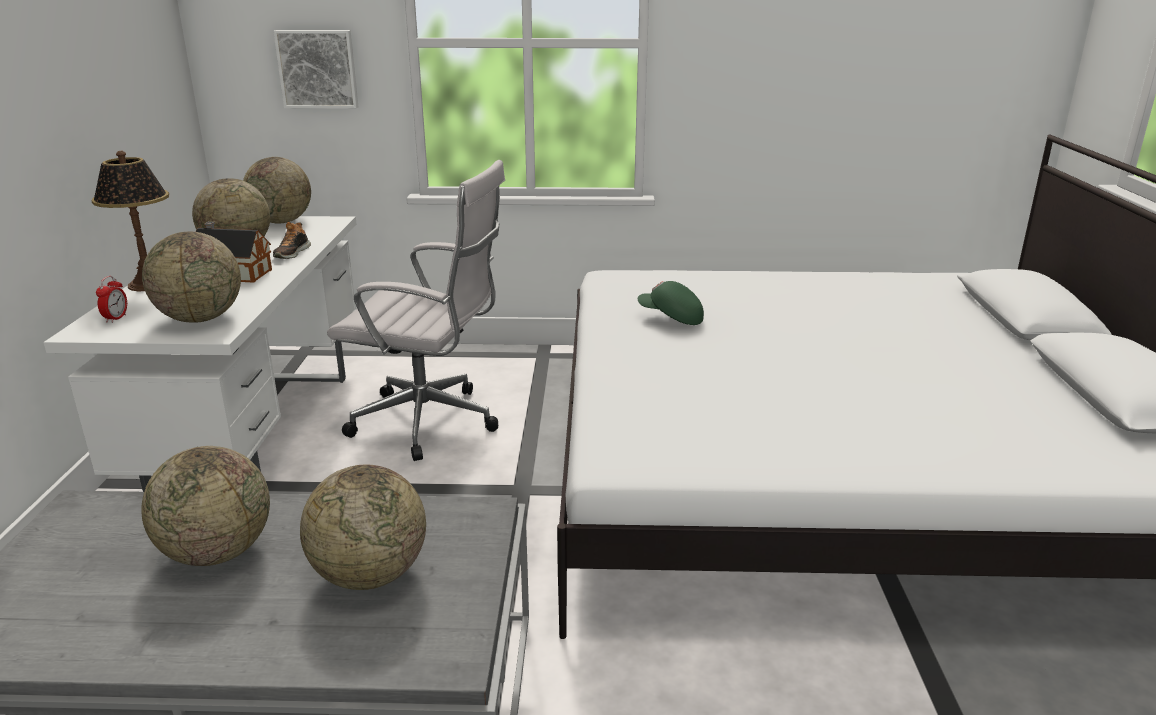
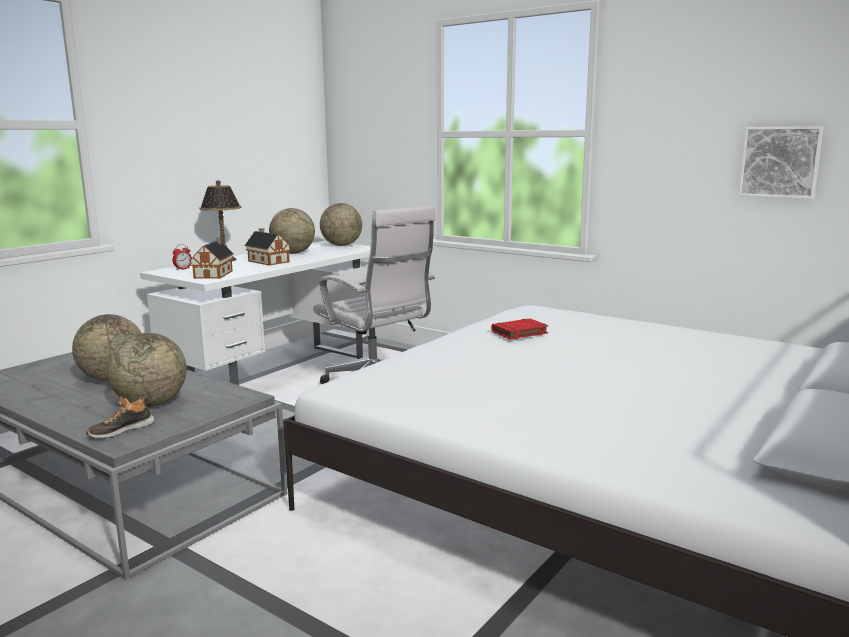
camera: 35 degrees right, 10 degrees down
globe [142,232,241,323] -> toy house [189,237,234,279]
picture [273,30,359,109] -> picture moved to [738,126,824,199]
shoe [273,222,311,259] -> shoe moved to [86,397,155,438]
green cap [638,281,704,325] -> red book [491,318,549,340]

